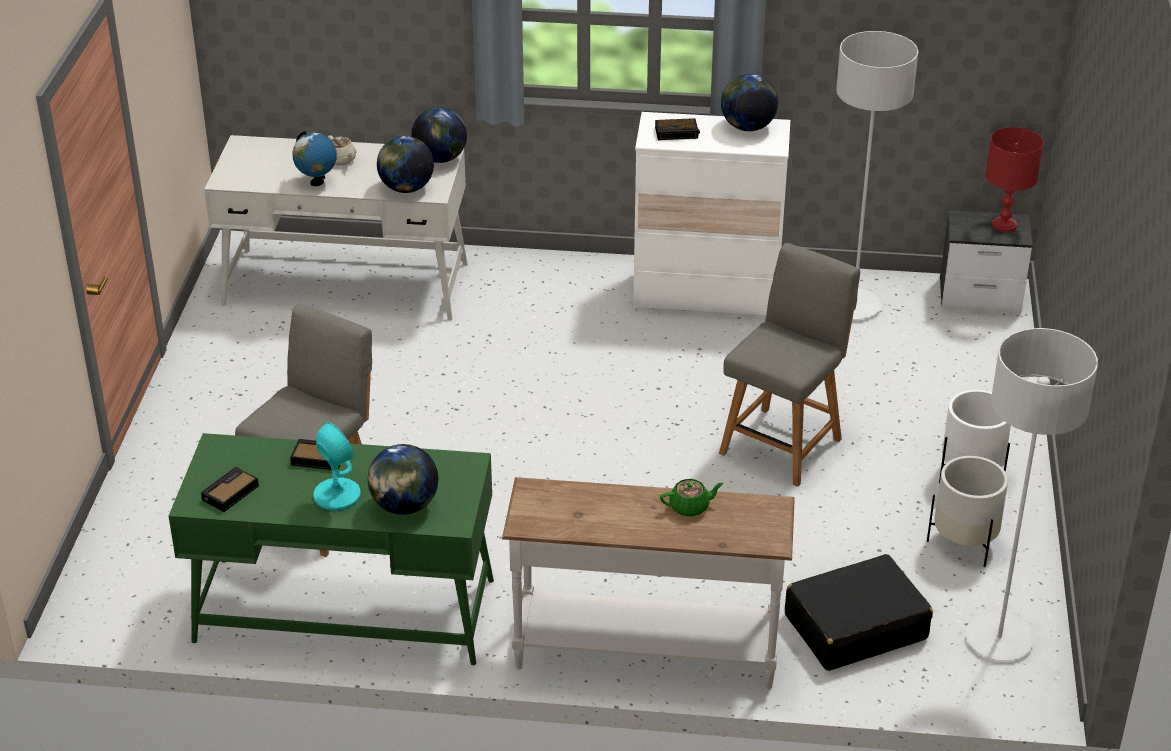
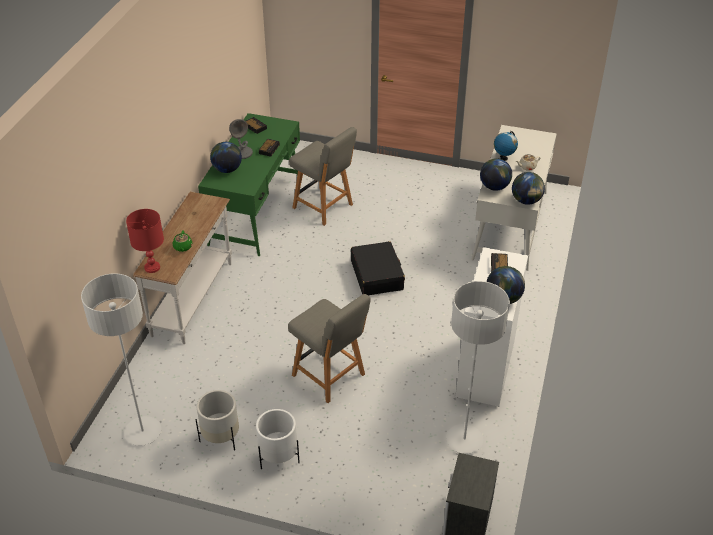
camera: 100 degrees right, 5 degrees up
turquoise table lamp [313,422,361,511] -> grey table lamp [229,119,253,159]
black suitcase [785,554,933,671] -> black suitcase moved to [351,241,405,295]
red table lamp [986,127,1043,232] -> red table lamp moved to [126,209,164,273]

